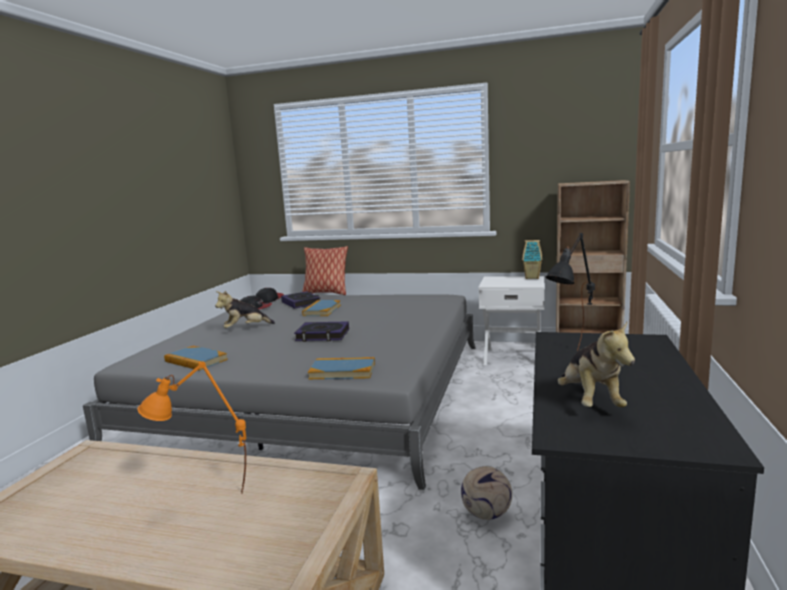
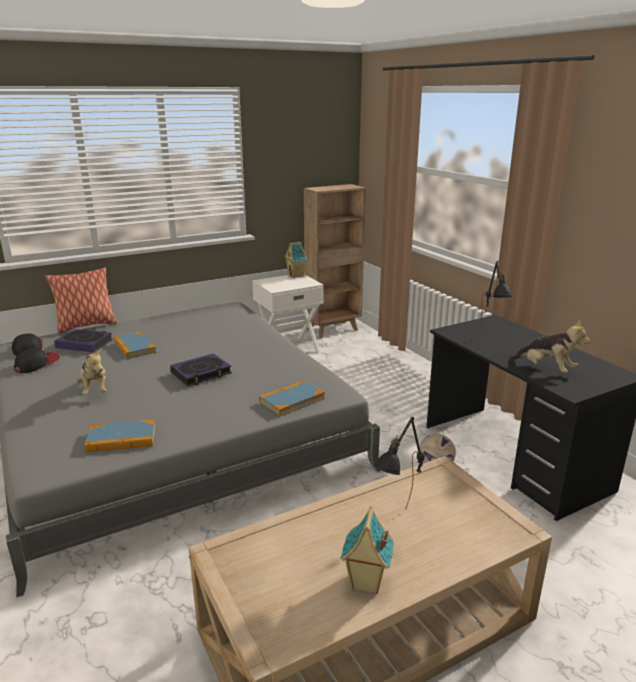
camera: 45 degrees left, 10 degrees up
orange table lamp [137,361,246,494] -> black table lamp [374,417,425,510]
plush toy [215,291,275,328] -> plush toy turned 45 degrees counterclockwise [75,349,106,394]
none -> toy house [340,506,394,594]

